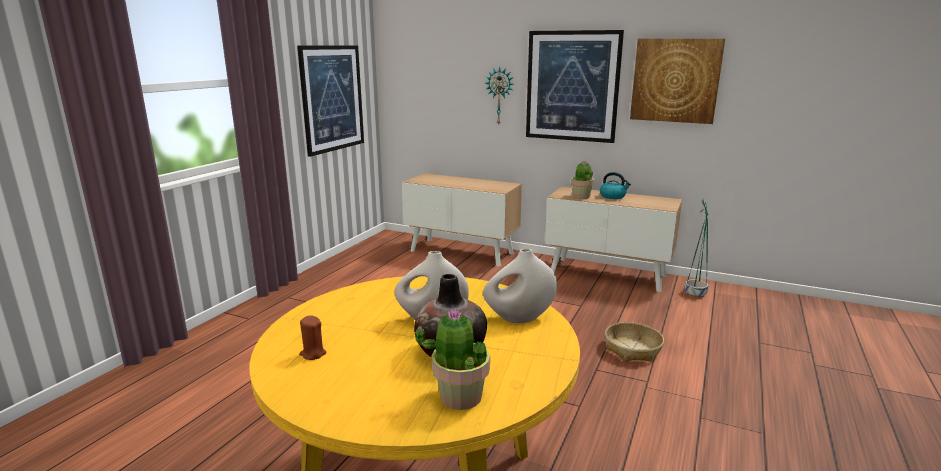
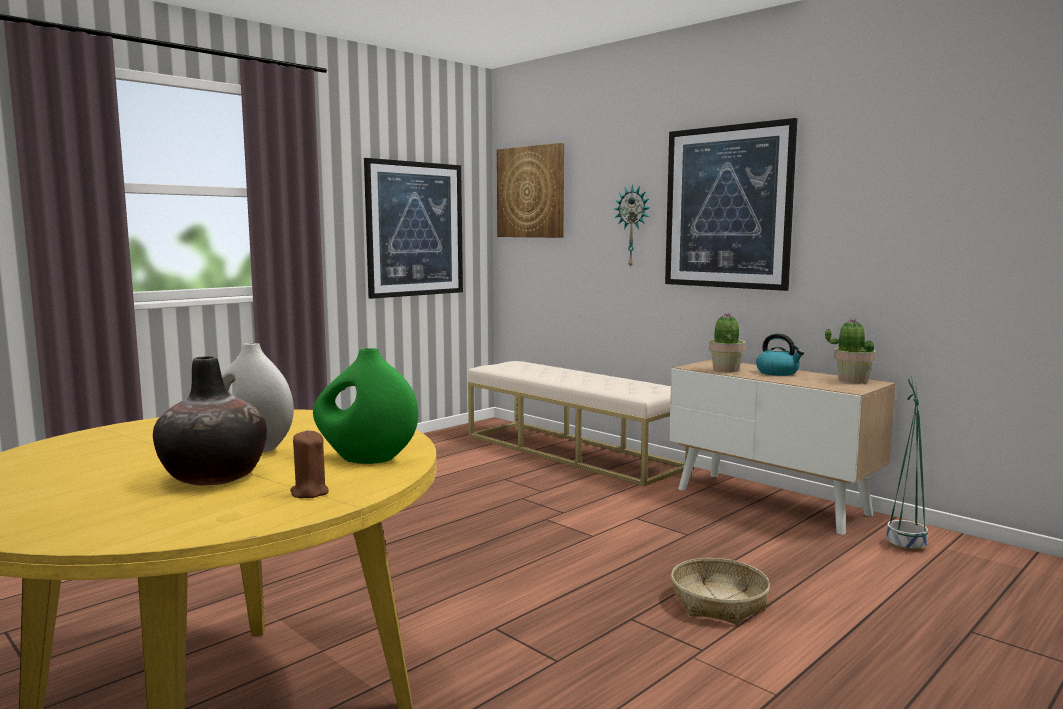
camera: 20 degrees right, 10 degrees down
brown candle [299,315,327,360] -> brown candle moved to [290,430,329,498]
cabinet [402,173,522,267] -> beige bench [468,361,689,486]
potted plant [415,309,490,410] -> potted plant moved to [825,318,876,384]
white vase [483,249,557,323] -> green vase [313,348,418,464]
picture [630,38,725,124] -> picture moved to [497,143,564,238]

